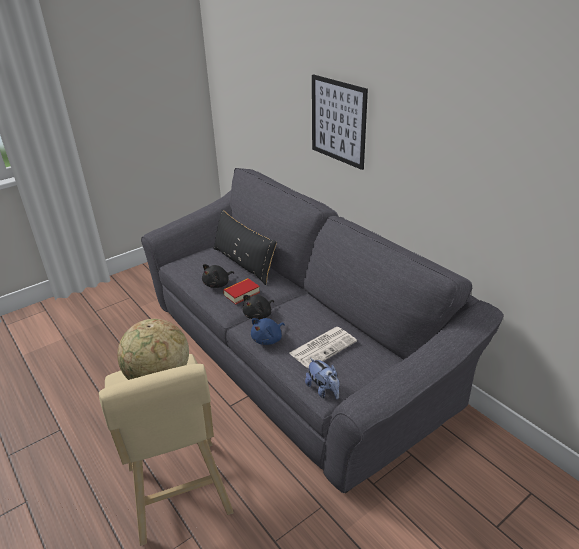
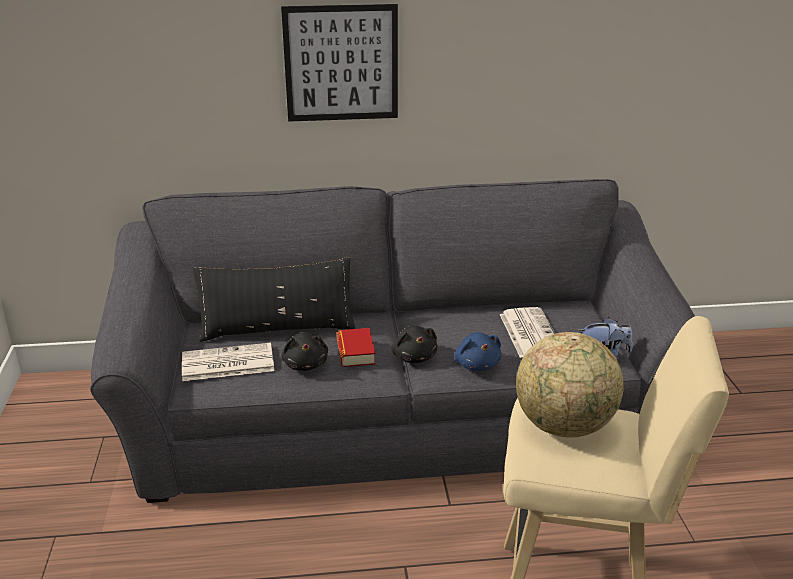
camera: 60 degrees left, 5 degrees down
none -> newspaper [182,343,274,381]

